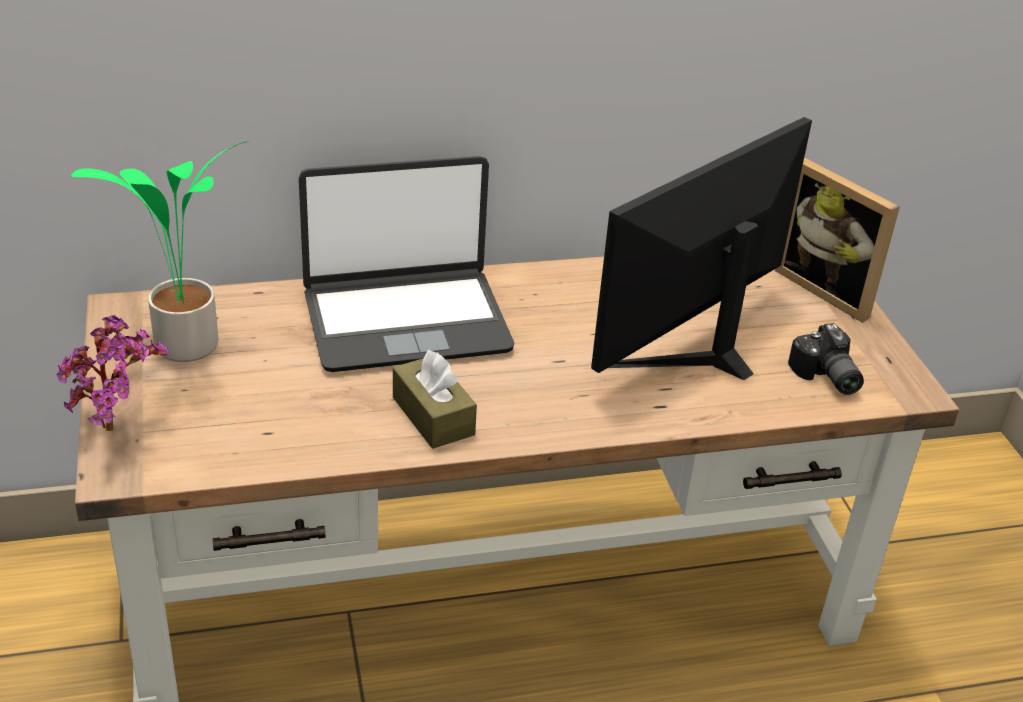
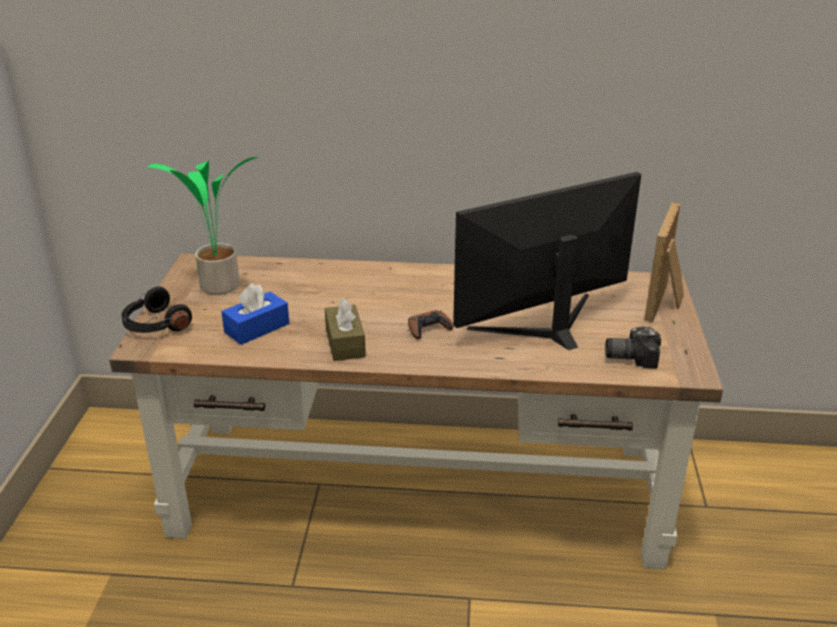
camera: 20 degrees right, 5 degrees down
potted plant [56,315,168,431] -> black headphones [121,286,192,333]
laptop [299,156,514,372] -> none
picture frame [775,158,900,323] -> picture frame turned 45 degrees clockwise [644,203,684,322]
camera [788,323,864,395] -> camera turned 90 degrees clockwise [605,327,661,369]
none -> blue tissue box [221,283,289,345]
none -> brown game controller [408,310,454,339]

